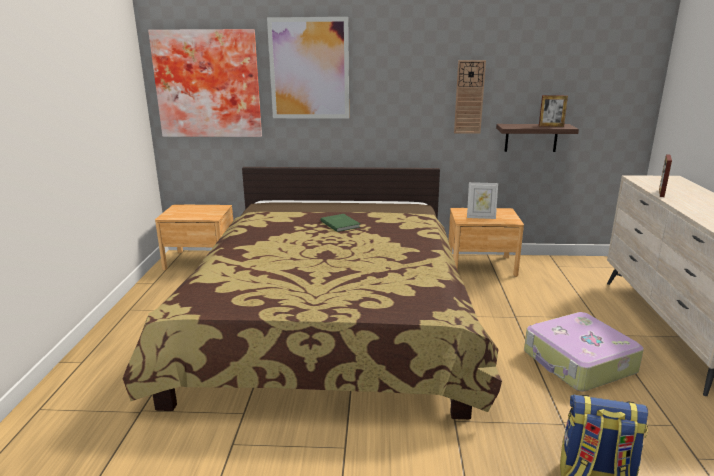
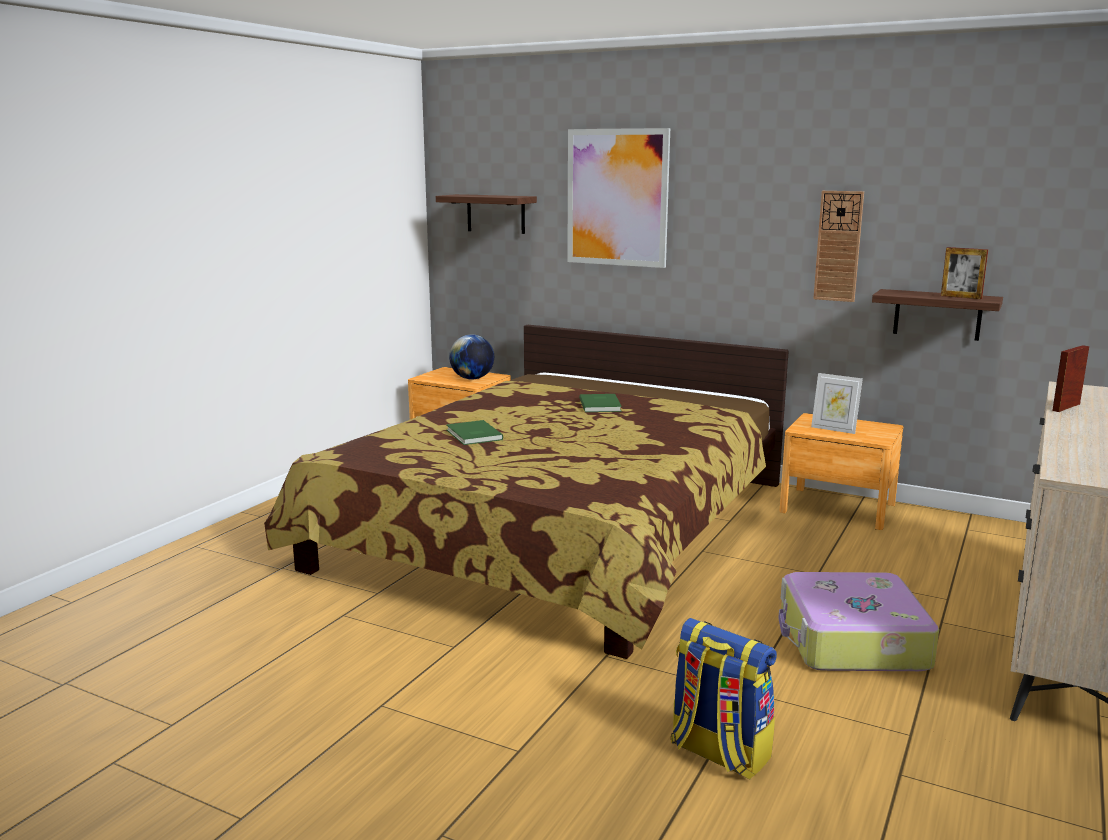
camera: 25 degrees right, 5 degrees down
picture [148,29,262,137] -> shelf [436,194,537,234]
none -> green book [446,420,503,445]
none -> globe [449,334,494,380]

